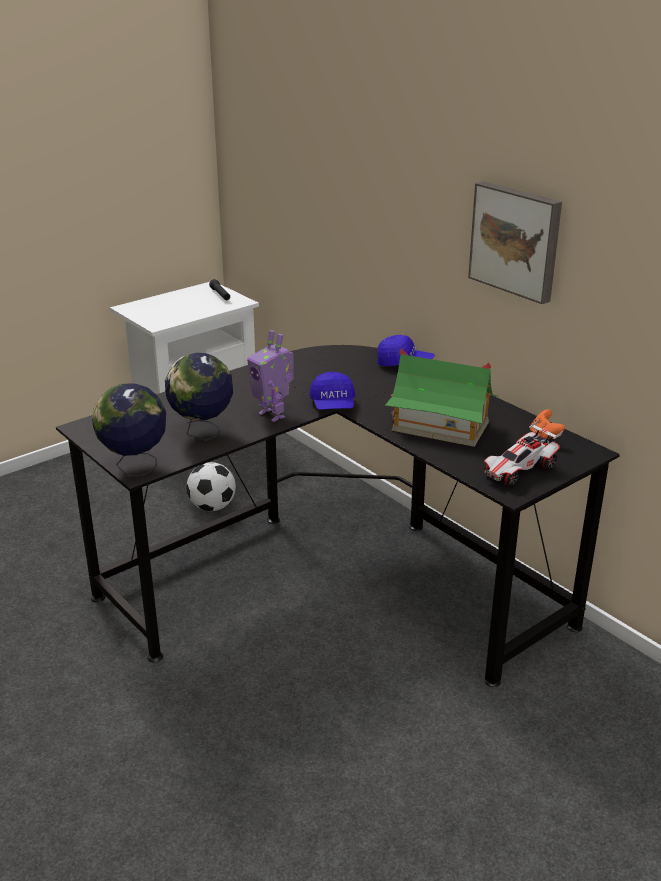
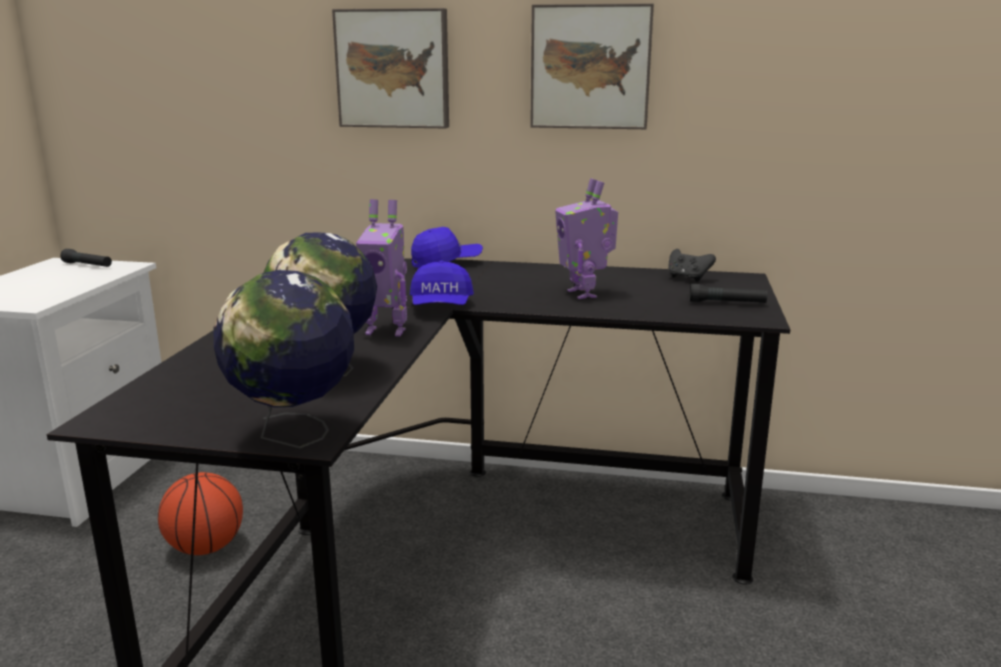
camera: 40 degrees left, 10 degrees down
football [186,462,236,511] -> basketball [158,472,243,555]
blue cap [309,372,355,410] -> blue cap turned 45 degrees clockwise [410,261,474,305]
toy house [385,348,499,447] -> toy robot [555,178,618,299]
toy car [484,420,563,486] -> black flashlight [689,284,767,303]
orange game controller [530,409,565,440] -> black game controller [668,249,716,282]
none -> picture [332,8,449,129]

